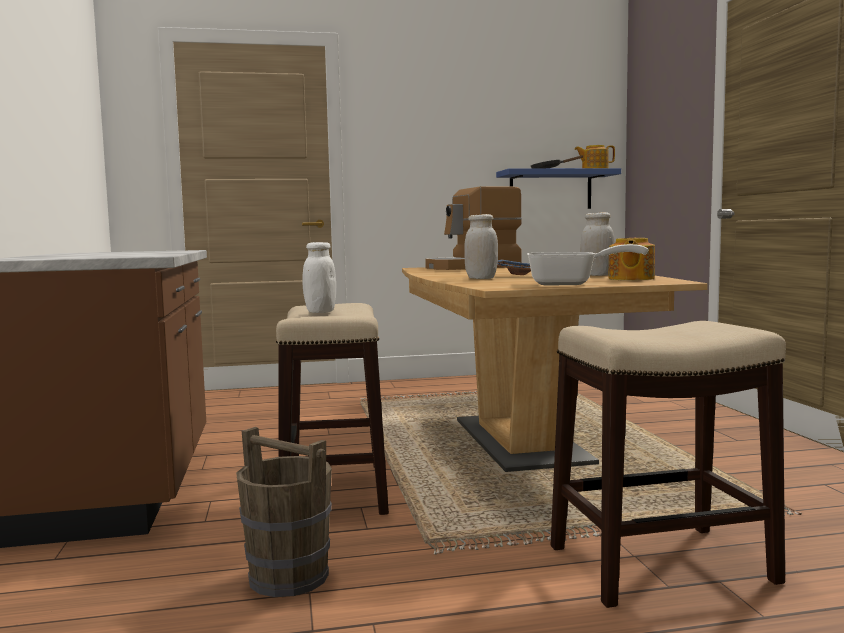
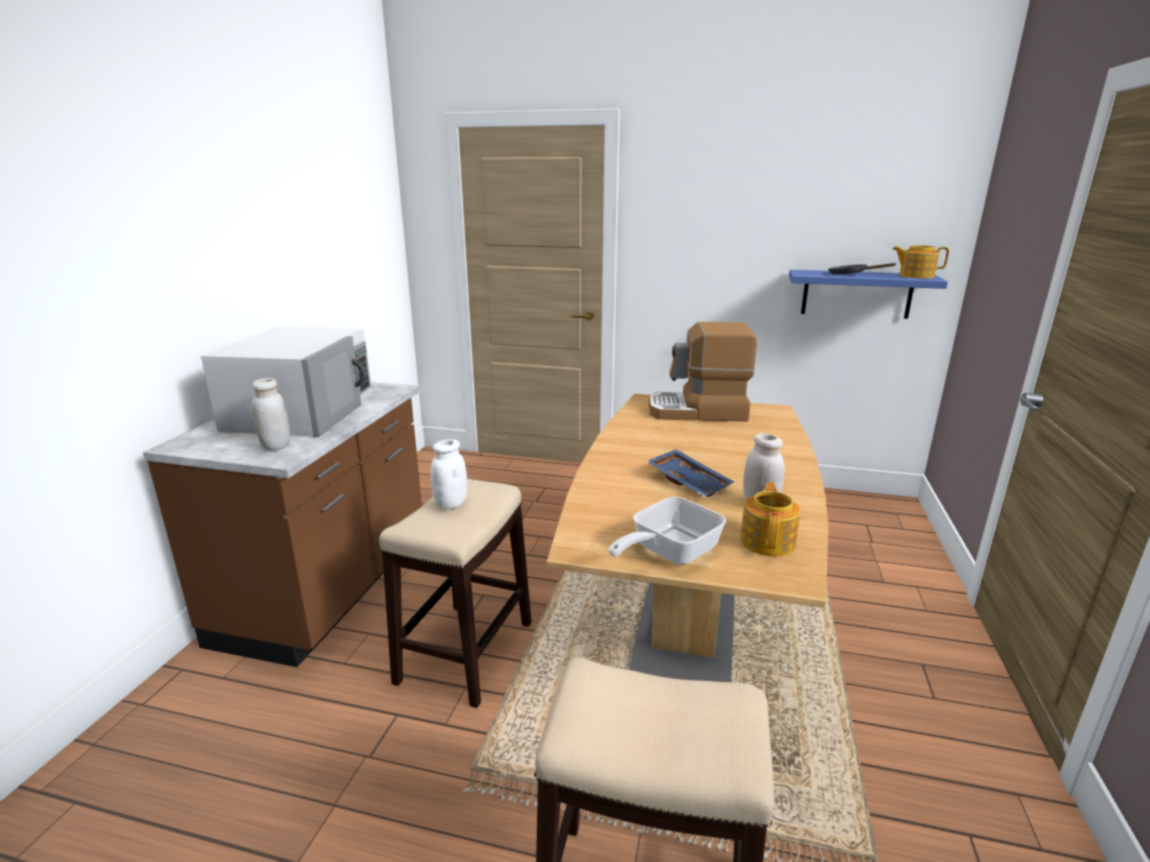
camera: 25 degrees right, 15 degrees up
brown bucket [236,427,332,597] -> none
white jar [464,214,498,279] -> white jar moved to [252,378,290,450]
frying pan [527,244,648,286] -> frying pan turned 105 degrees clockwise [608,497,726,565]
teapot [608,238,655,280] -> teapot turned 150 degrees clockwise [740,482,801,556]
none -> white microwave [201,326,371,437]

